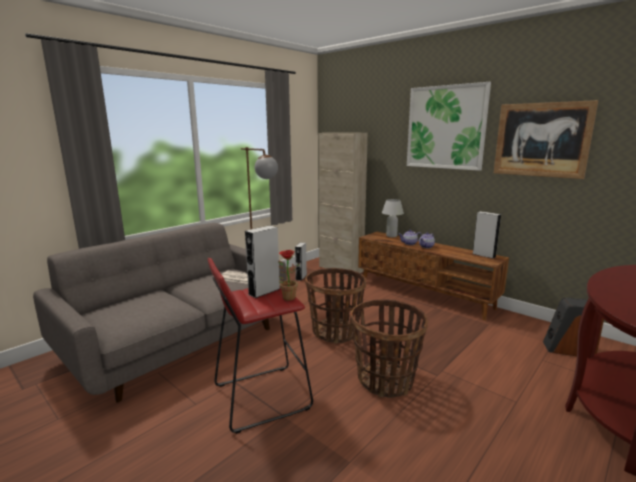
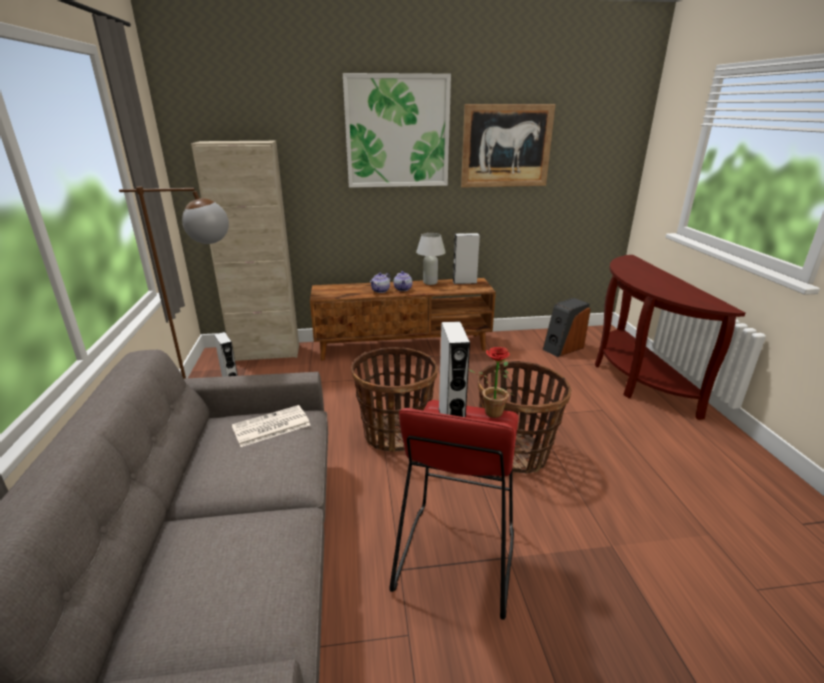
camera: 50 degrees left, 10 degrees up
white table lamp [382,199,404,237] -> white table lamp moved to [416,233,446,285]

